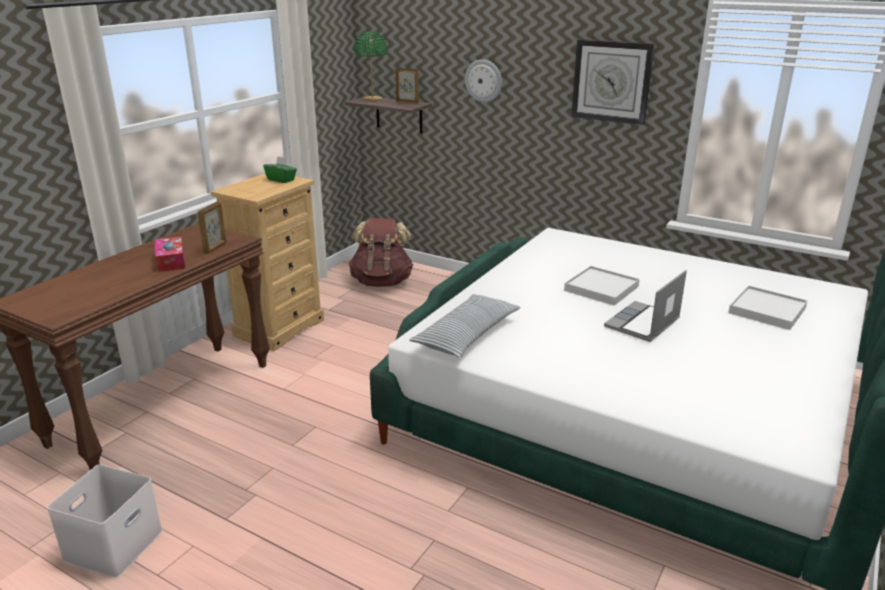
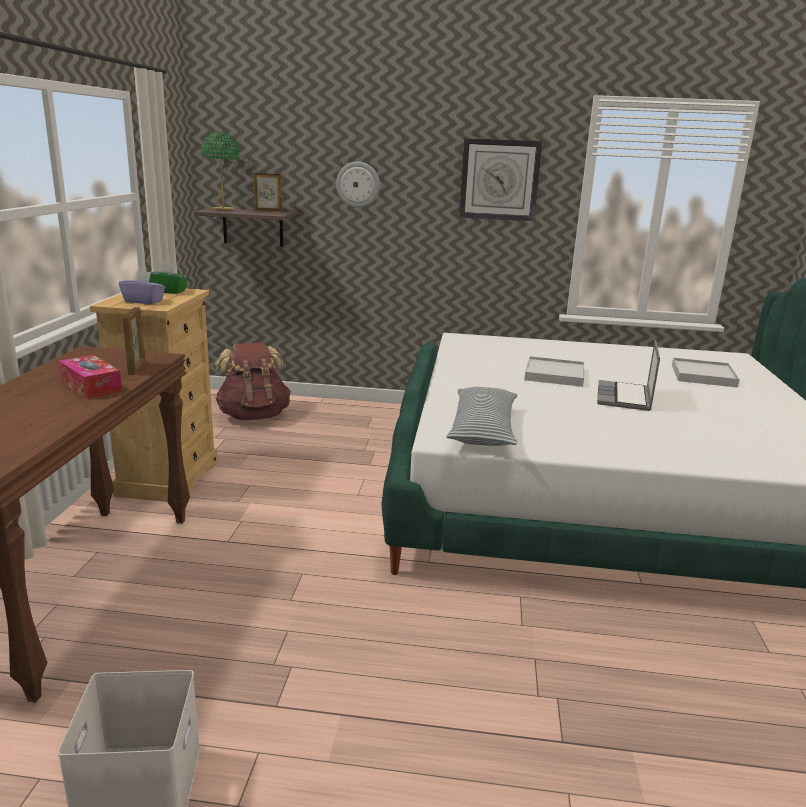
camera: 25 degrees left, 5 degrees down
none -> purple tissue box [119,271,165,304]

